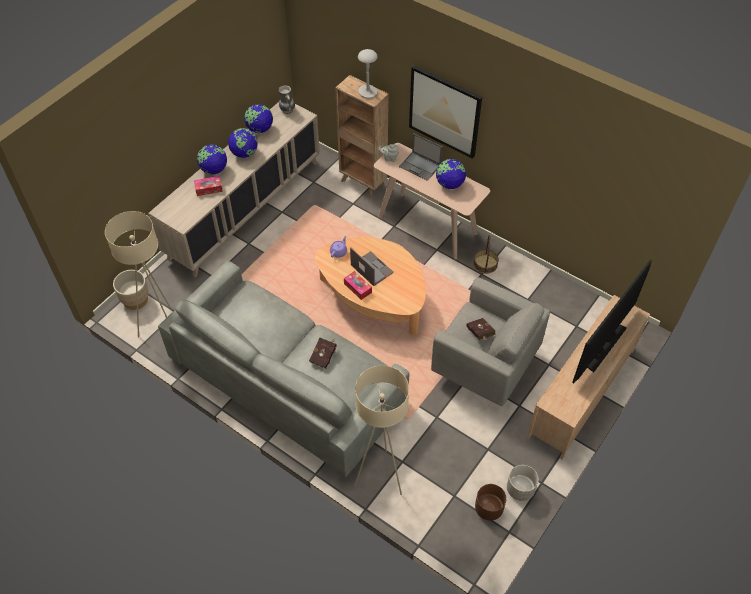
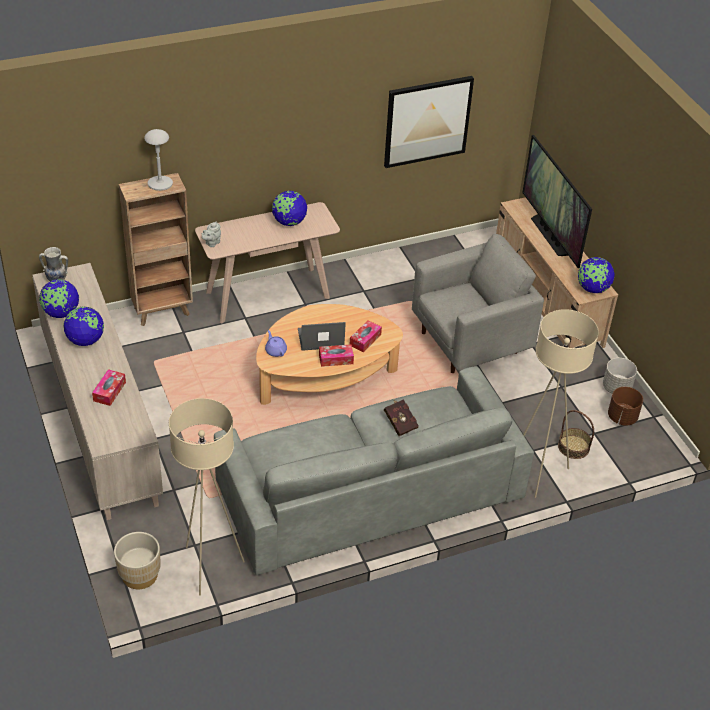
camera: 60 degrees left, 10 degrees down
globe [197,145,227,174] -> globe moved to [578,257,615,293]
laptop [399,133,443,181] -> none
picture [409,65,482,159] -> picture moved to [384,76,474,168]
red book [467,318,495,341] -> none
basket [473,235,499,274] -> basket moved to [558,410,594,459]
none -> tissue box [350,320,382,352]

